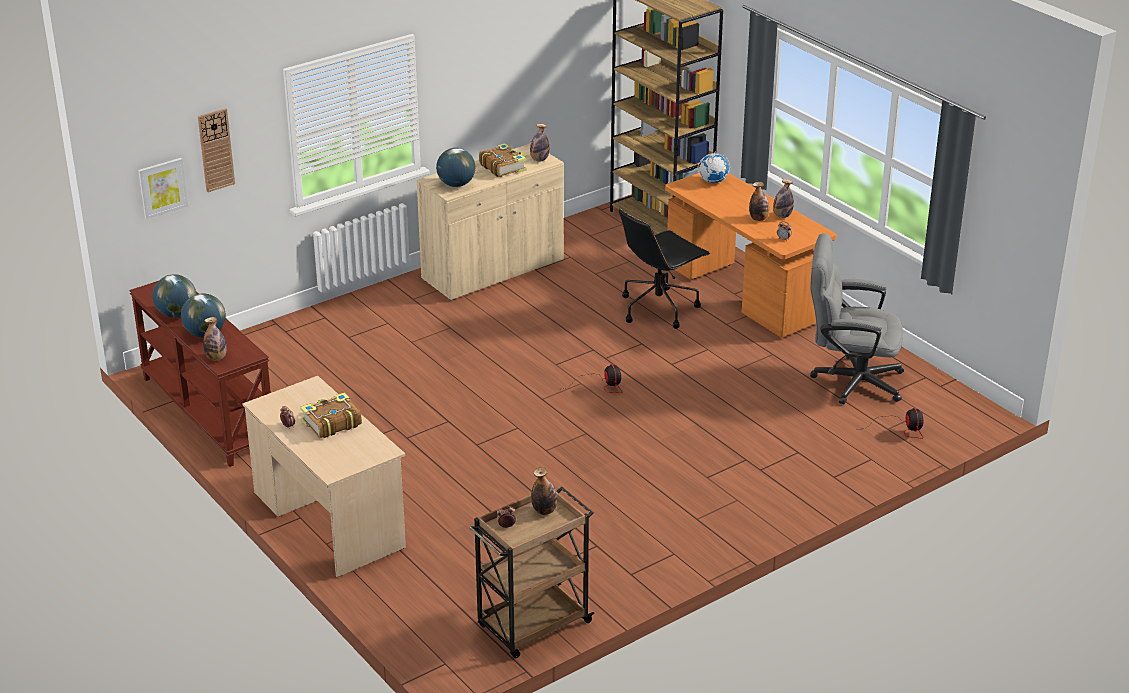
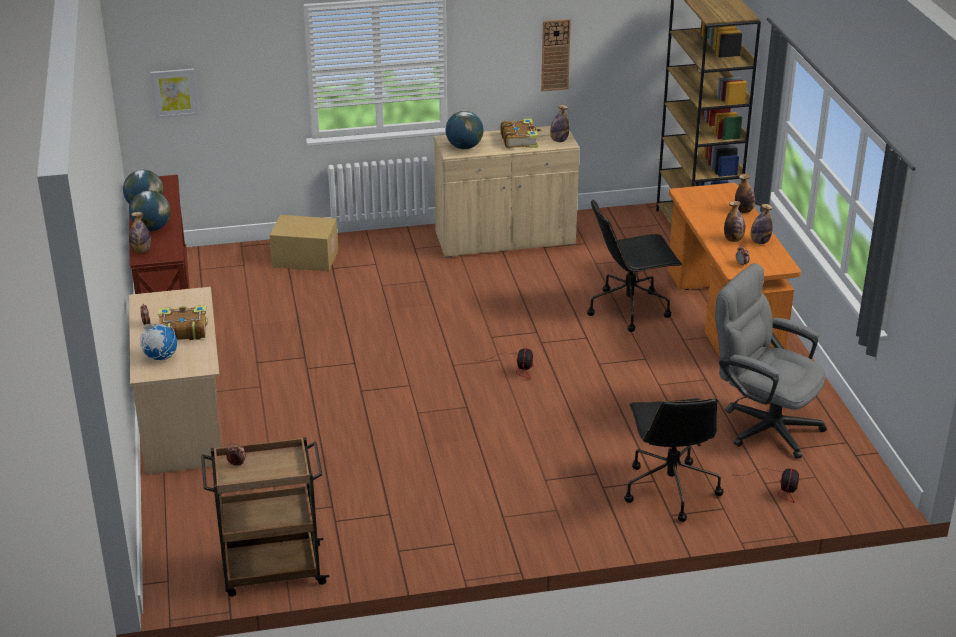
camera: 25 degrees right, 0 degrees up
wall clock [198,108,235,192] -> wall clock moved to [541,19,571,91]
bottle [531,467,557,515] -> bottle moved to [735,173,755,213]
globe [698,151,730,183] -> globe moved to [140,323,177,360]
none -> cardboard box [269,215,338,271]
none -> black office chair [624,398,724,522]

